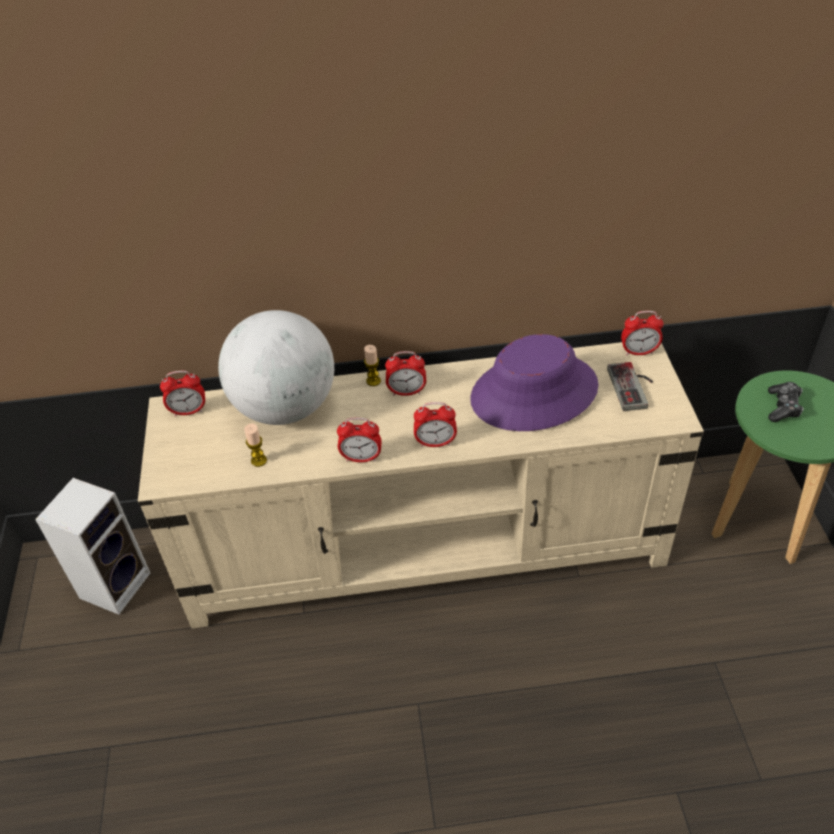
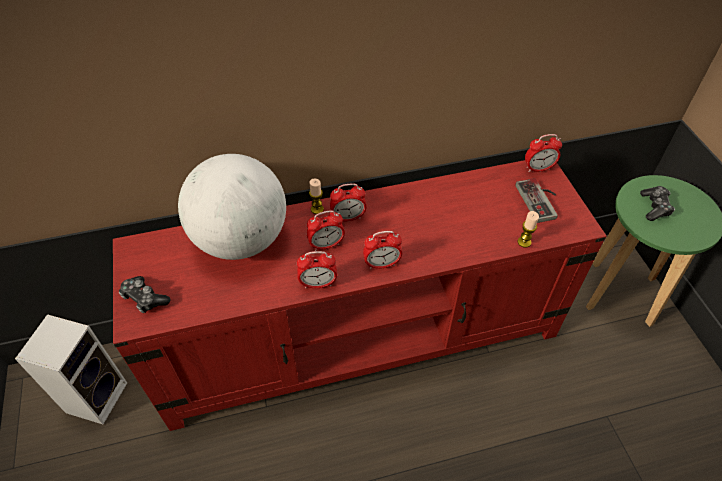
camera: 10 degrees left, 5 degrees up
beige tv stand [138,342,704,629] -> red tv stand [113,160,607,431]
alarm clock [160,371,205,417] -> alarm clock moved to [307,210,345,251]
candle [244,423,267,467] -> candle moved to [517,211,539,248]
purple hat [470,334,599,431] -> none
none -> game controller [118,276,171,313]

